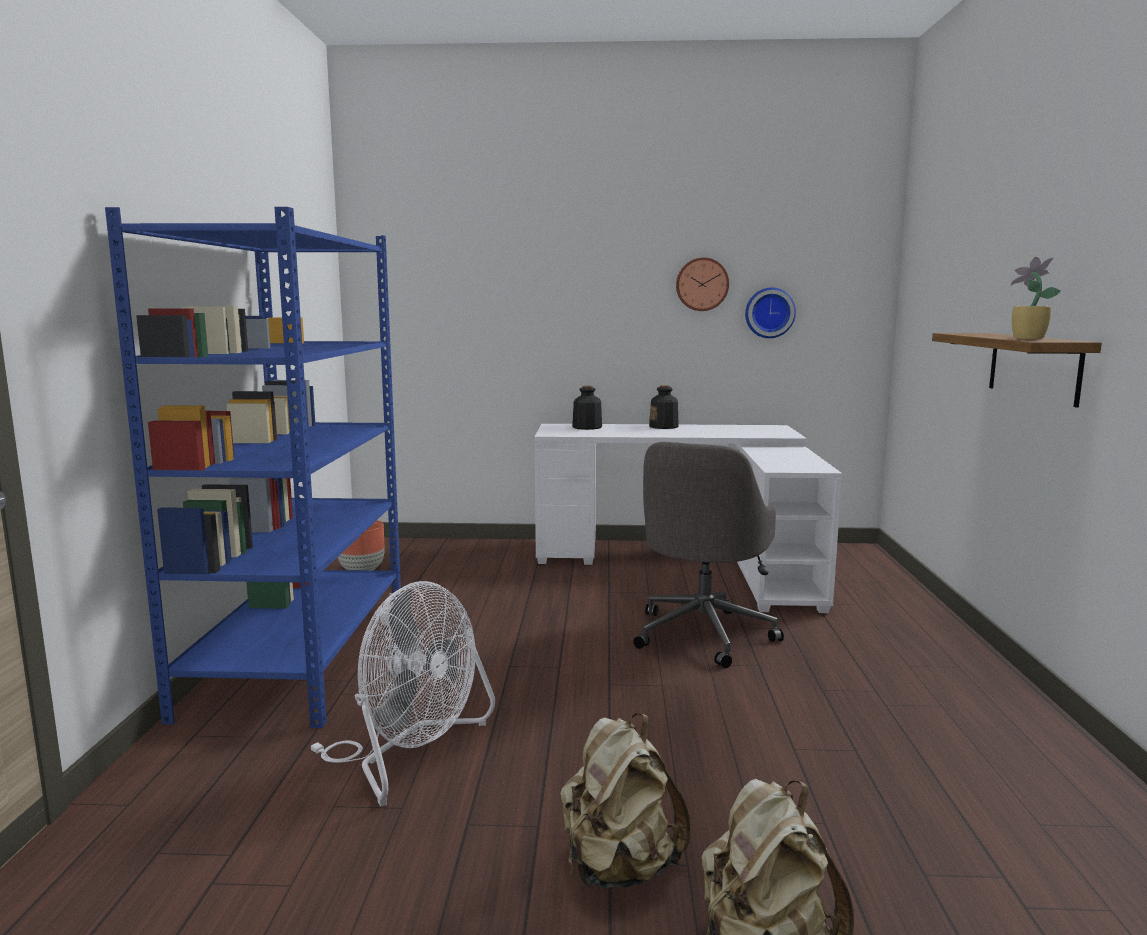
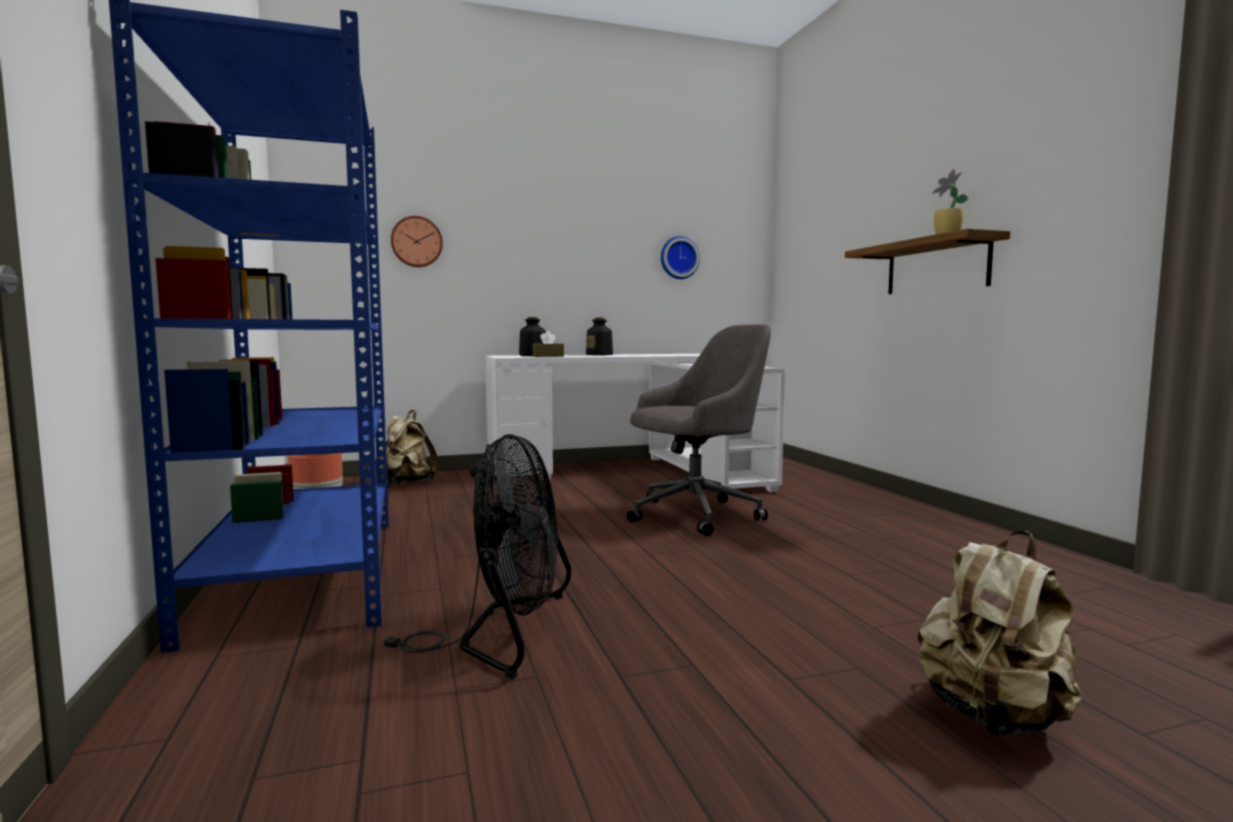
camera: 20 degrees left, 5 degrees down
white fan [311,581,495,807] -> black fan [383,434,571,680]
beige backpack [560,713,690,889] -> beige backpack moved to [379,410,438,484]
grey office chair [633,442,784,668] -> grey office chair turned 120 degrees counterclockwise [627,324,771,536]
wall clock [676,257,729,311] -> wall clock moved to [391,216,443,267]
none -> brown tissue box [533,331,564,357]

